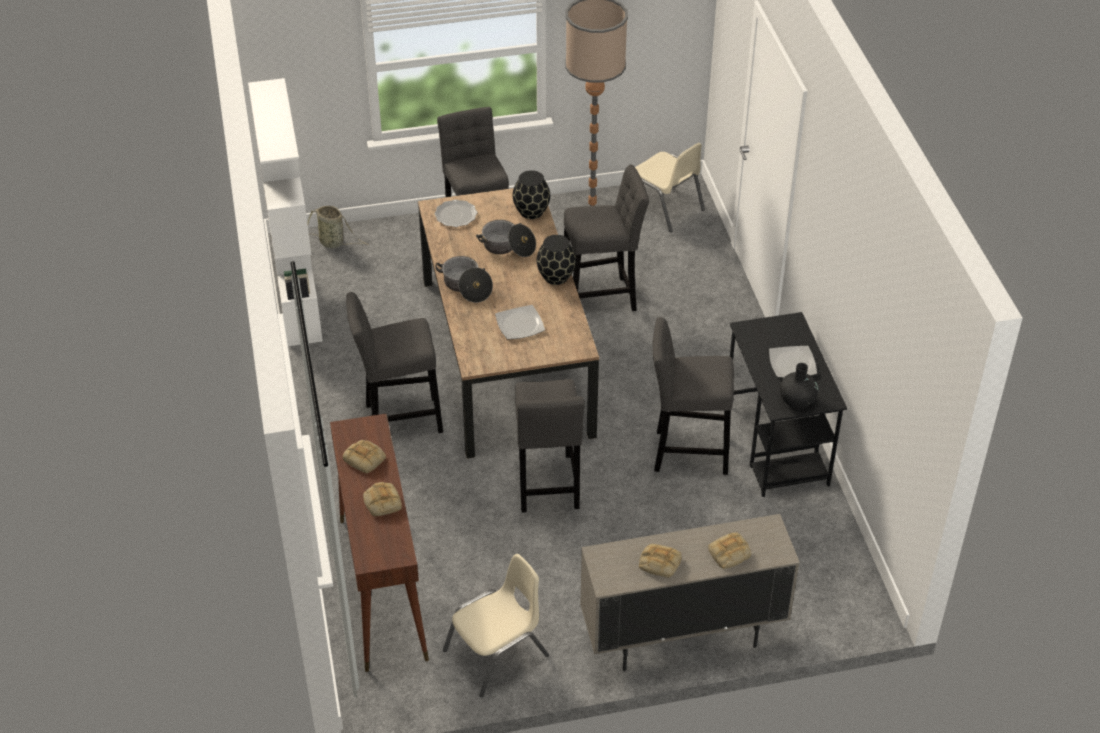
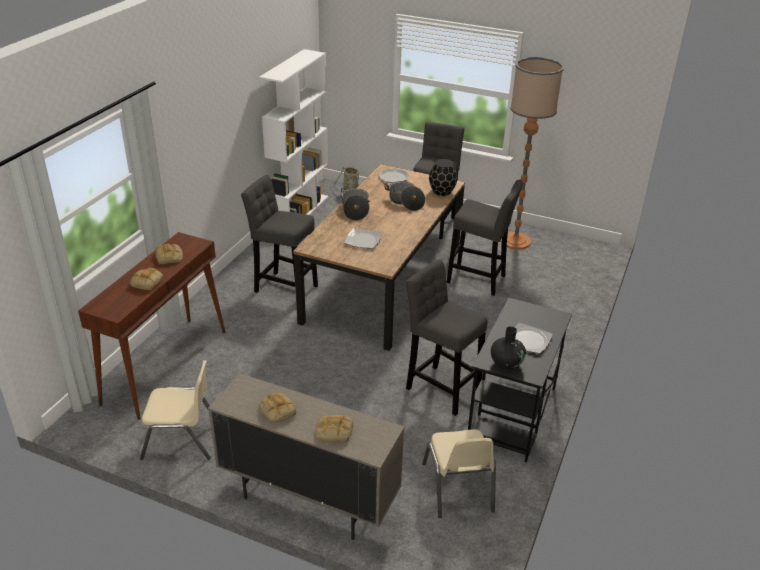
camera: 35 degrees right, 10 degrees down
grey stool [515,379,585,513] -> none
black vase [537,235,576,285] -> none
beige chair [635,143,705,232] -> beige chair moved to [422,429,496,518]

